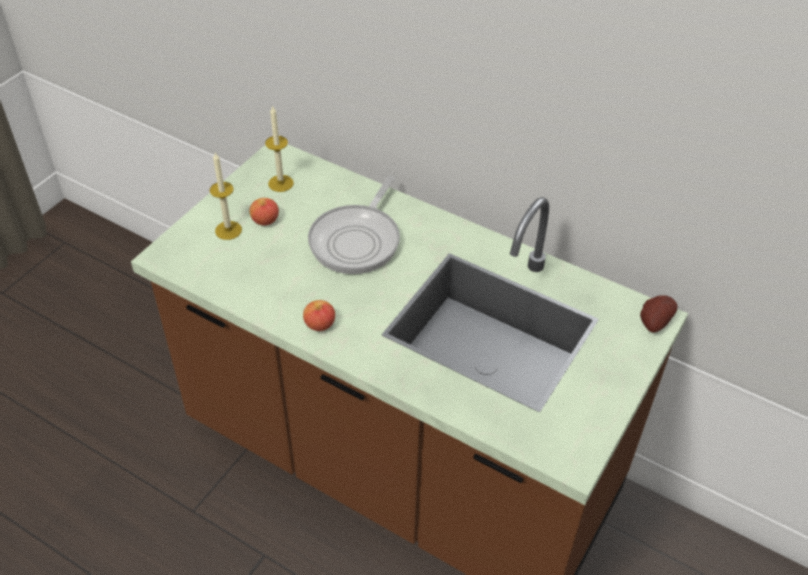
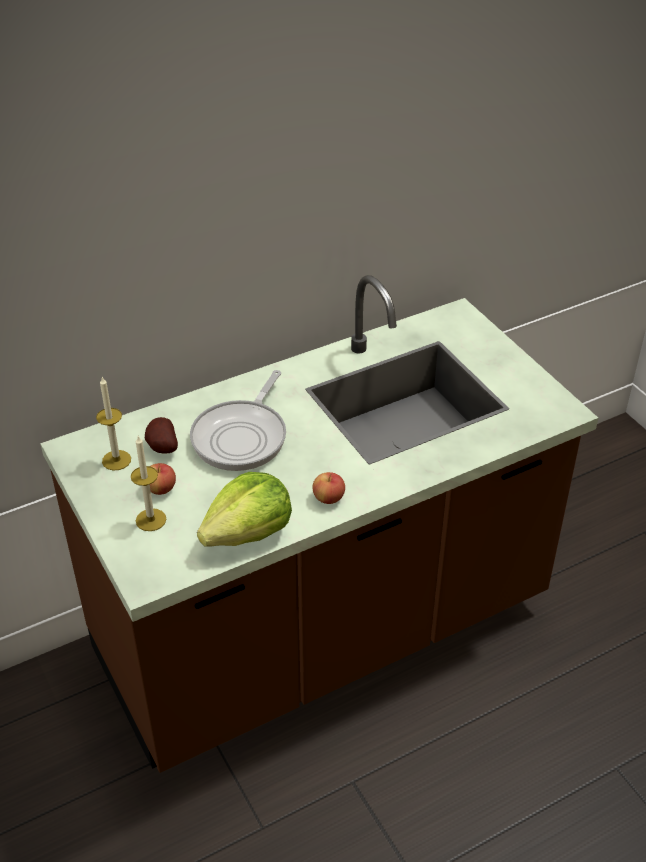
camera: 60 degrees left, 5 degrees down
frying pan [308,176,400,274] -> frying pan turned 60 degrees clockwise [190,370,286,471]
potato [640,296,678,333] -> potato moved to [145,417,178,454]
none -> lettuce [197,472,292,547]

